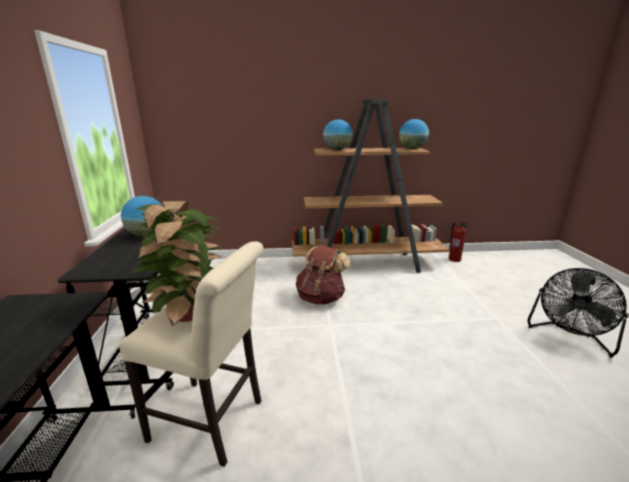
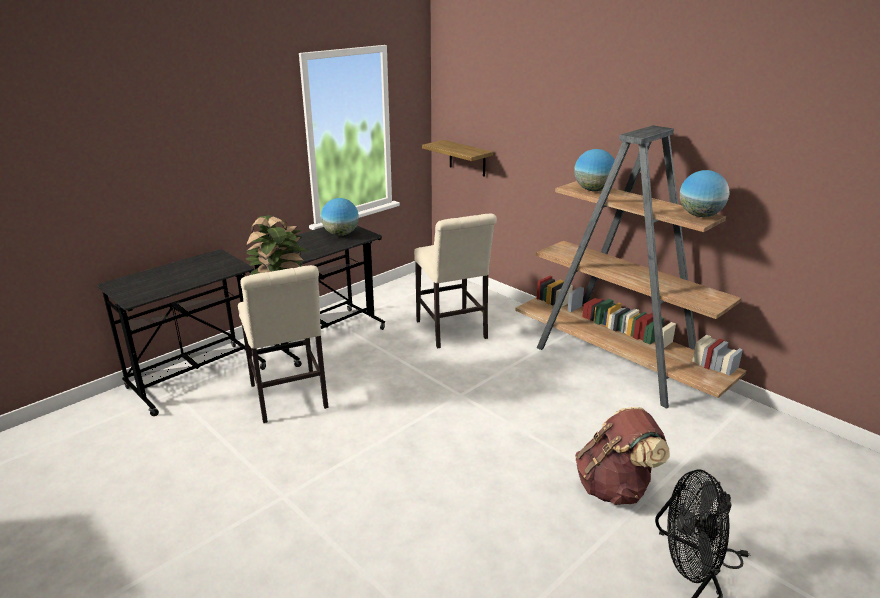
camera: 50 degrees right, 5 degrees up
brown backpack [296,245,350,305] -> brown backpack moved to [575,407,670,505]
fire extinguisher [449,221,469,262] -> none
none -> beige stool [414,214,497,348]
none -> shelf [422,140,493,177]

